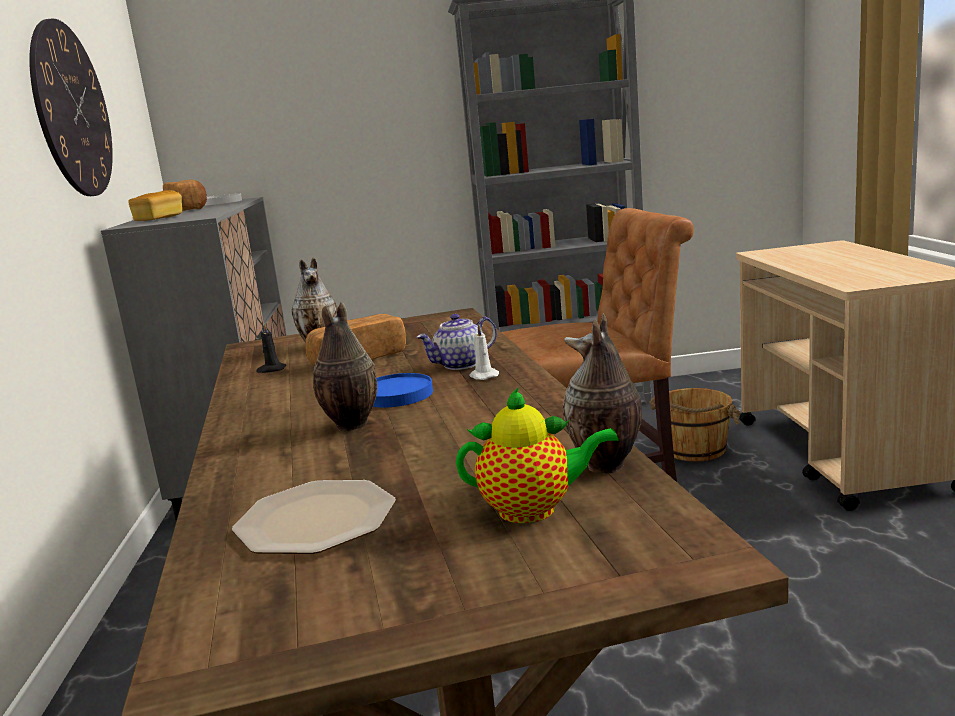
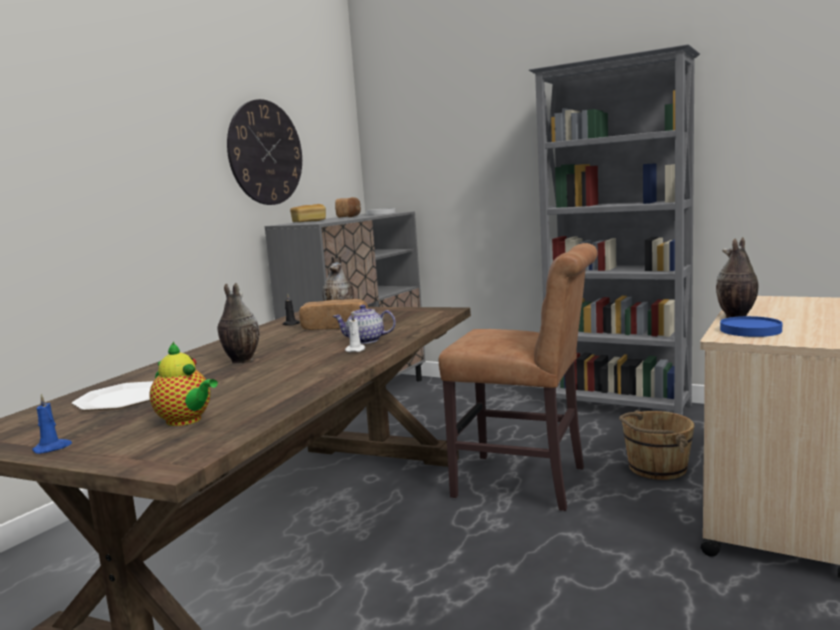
camera: 35 degrees right, 5 degrees down
blue plate [373,373,433,408] -> blue plate moved to [720,316,782,337]
vase [563,313,642,474] -> vase moved to [716,237,758,318]
none -> blue candle [32,394,72,454]

